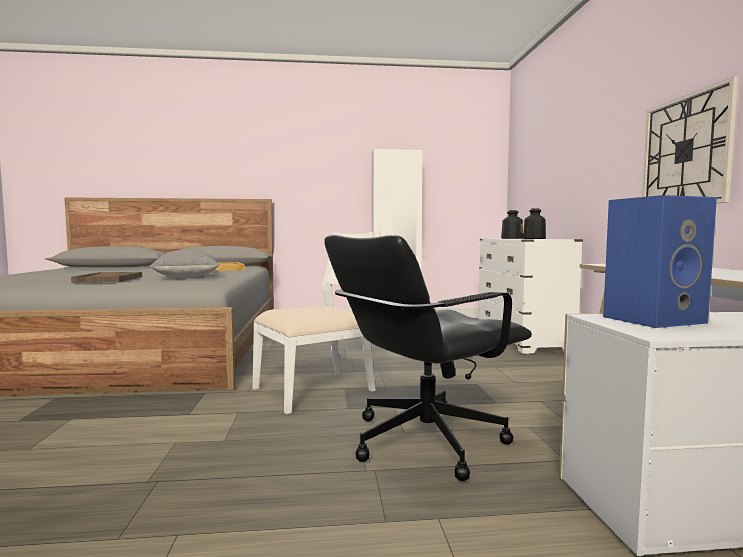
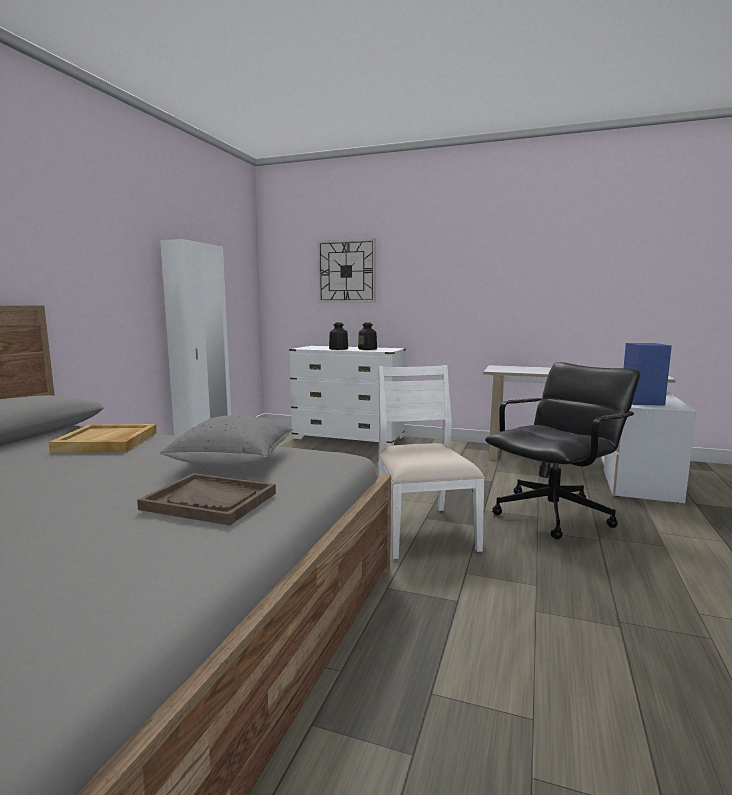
camera: 65 degrees left, 5 degrees up
black office chair [324,234,532,481] -> black office chair turned 120 degrees counterclockwise [485,362,640,539]
wall clock [642,77,738,203] -> wall clock moved to [317,238,376,303]

